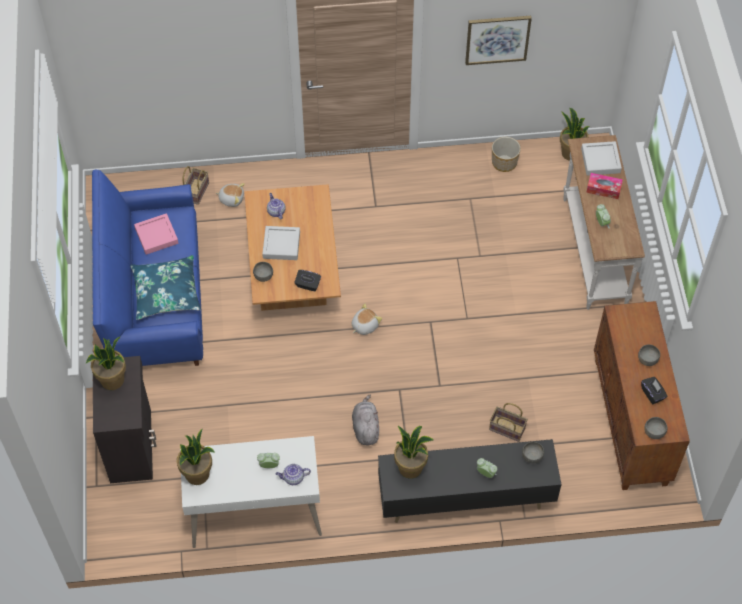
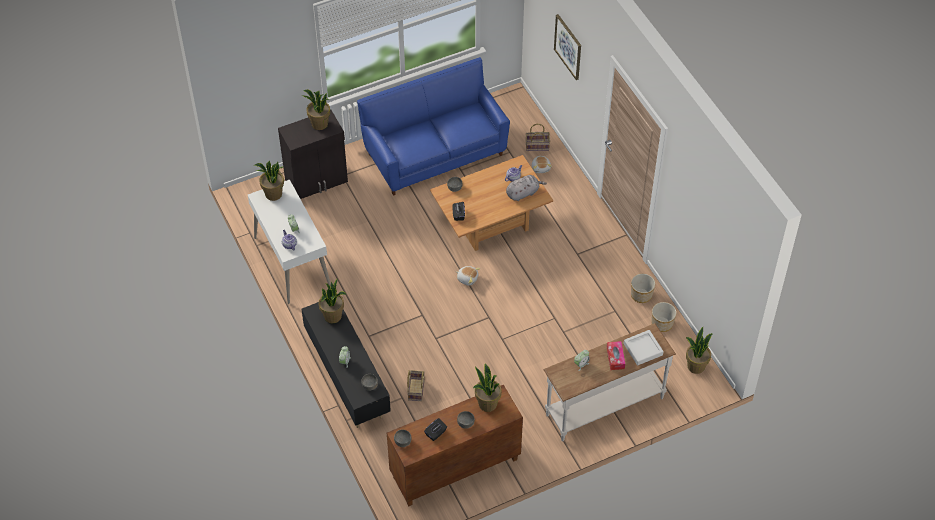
camera: 70 degrees right, 5 degrees down
blue pillow [130,255,201,320] -> none
pink tray [134,213,178,255] -> none
grey tray [262,226,300,260] -> none
grey plush toy [352,394,379,446] -> grey plush toy moved to [506,175,547,201]
picture [465,16,532,65] -> picture moved to [554,14,581,80]
none -> potted plant [473,364,502,412]
none -> planter [631,274,655,303]

